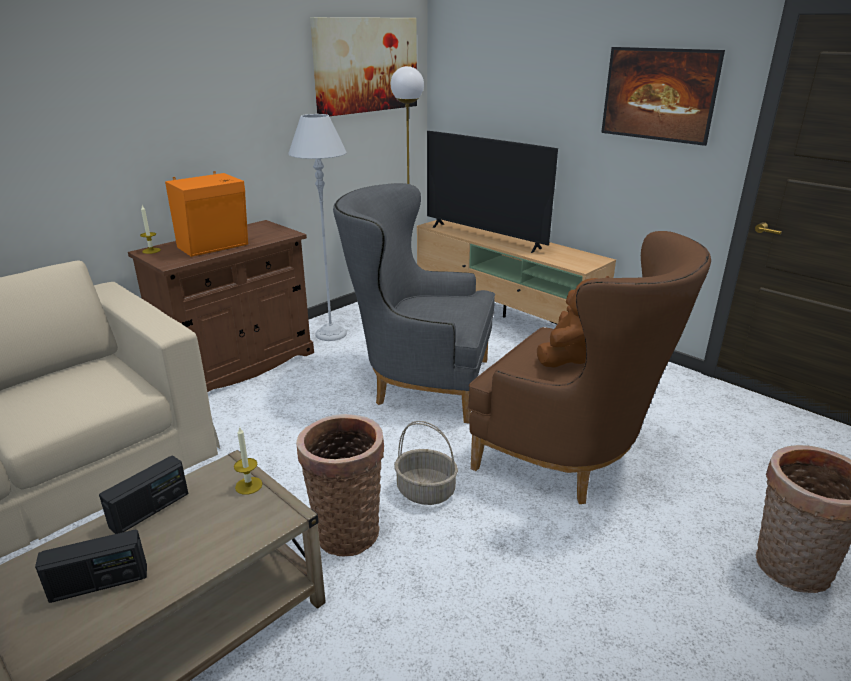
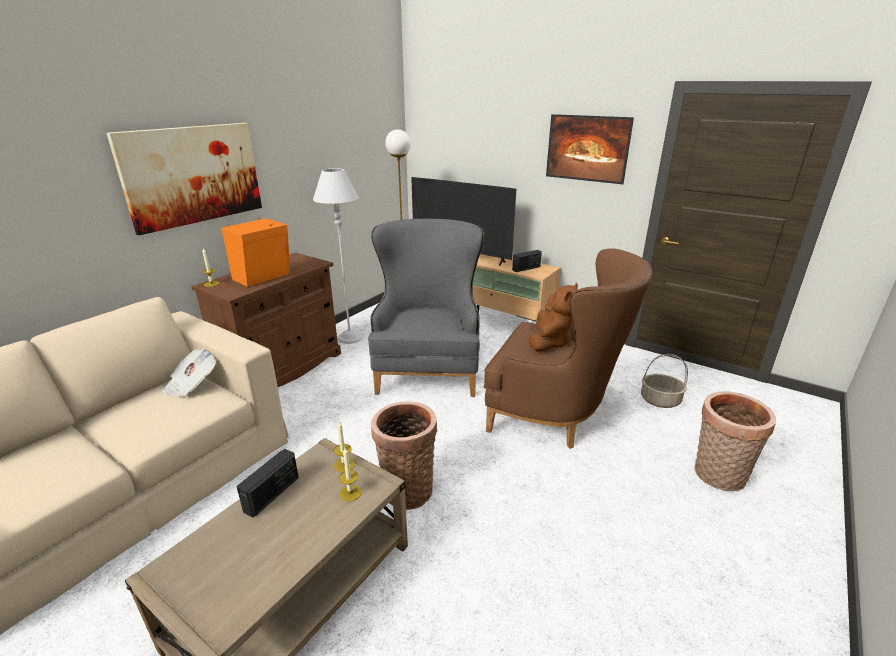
camera: 10 degrees left, 0 degrees up
radio [35,529,147,603] -> radio moved to [512,250,542,272]
picture [310,17,417,116] -> picture moved to [106,123,262,235]
grey armchair [333,183,495,423] -> grey armchair turned 90 degrees clockwise [368,219,484,397]
basket [394,421,458,505] -> basket moved to [641,354,688,408]
none -> newspaper [162,349,216,397]
none -> candle [339,448,361,502]

